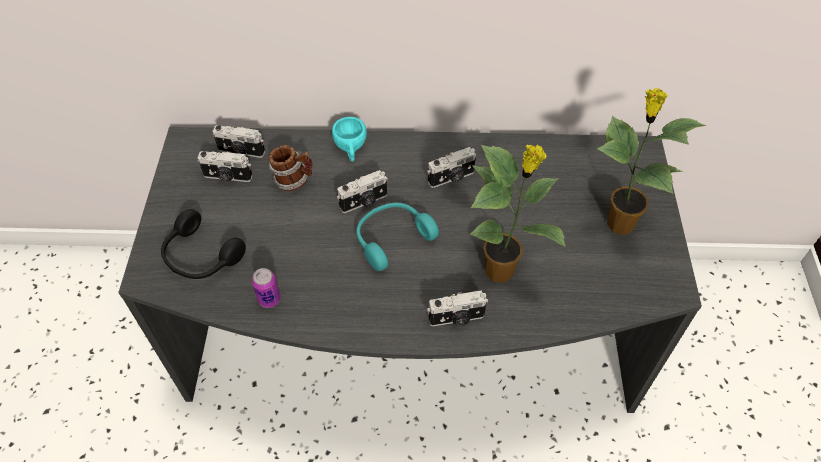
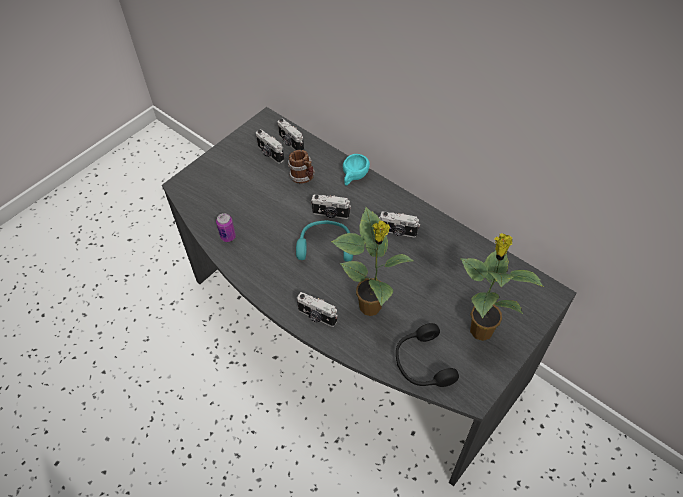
camera: 40 degrees right, 0 degrees up
black headphones [161,209,246,279] -> black headphones moved to [396,323,459,387]

